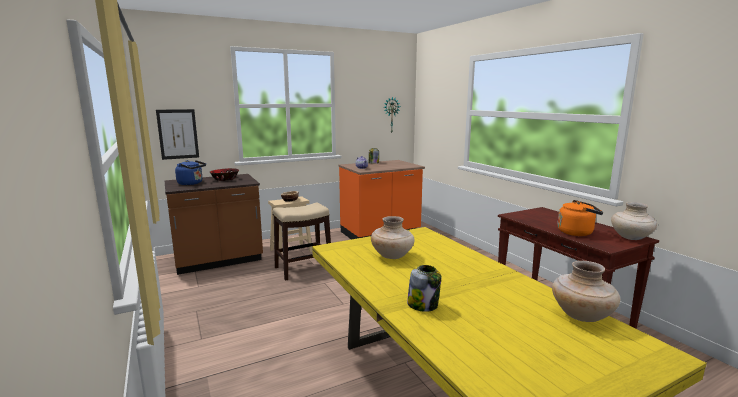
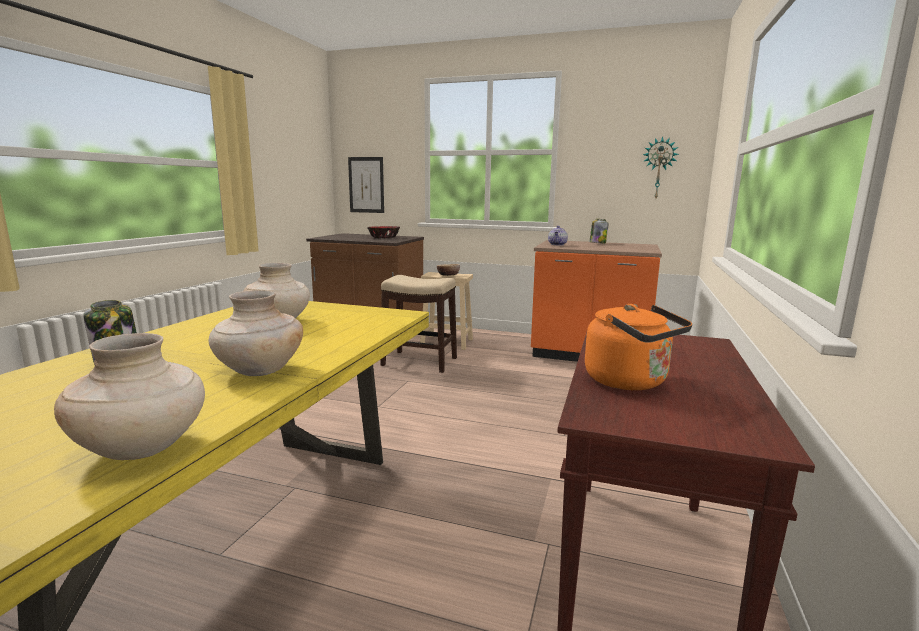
camera: 45 degrees right, 0 degrees up
blue kettle [175,160,206,185] -> none
beige vase [611,202,657,240] -> beige vase moved to [209,290,303,376]

